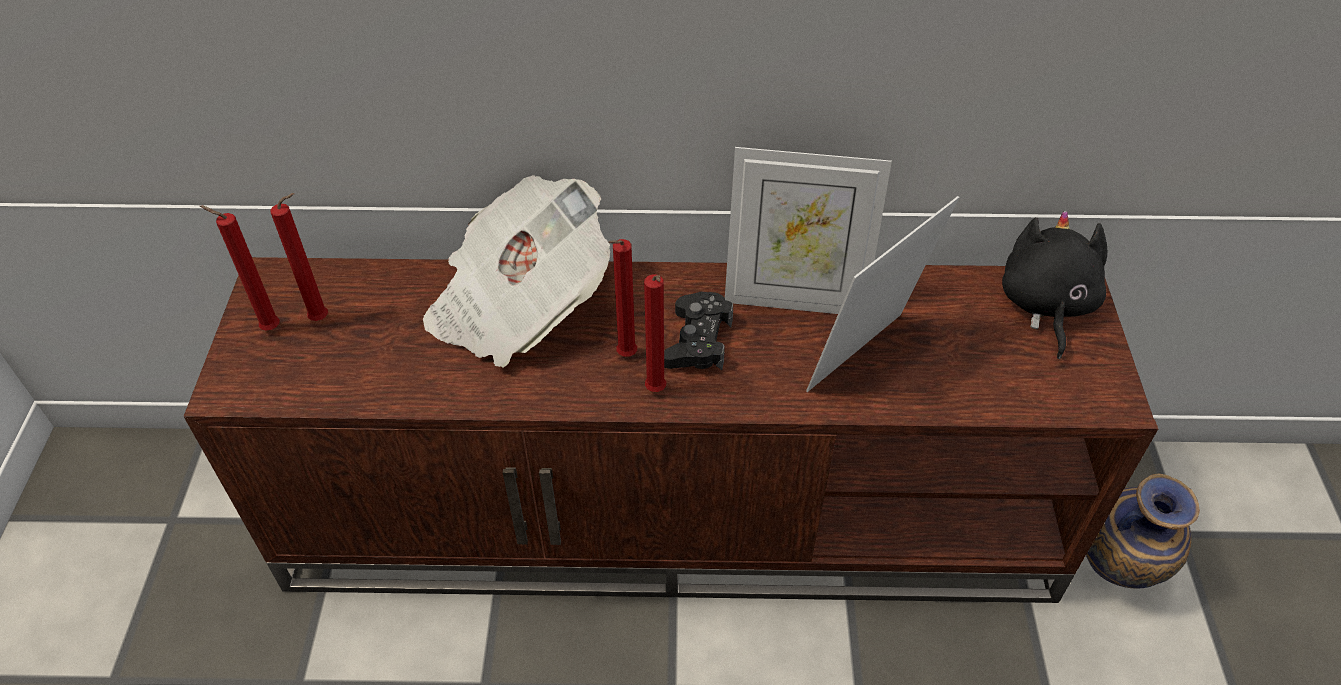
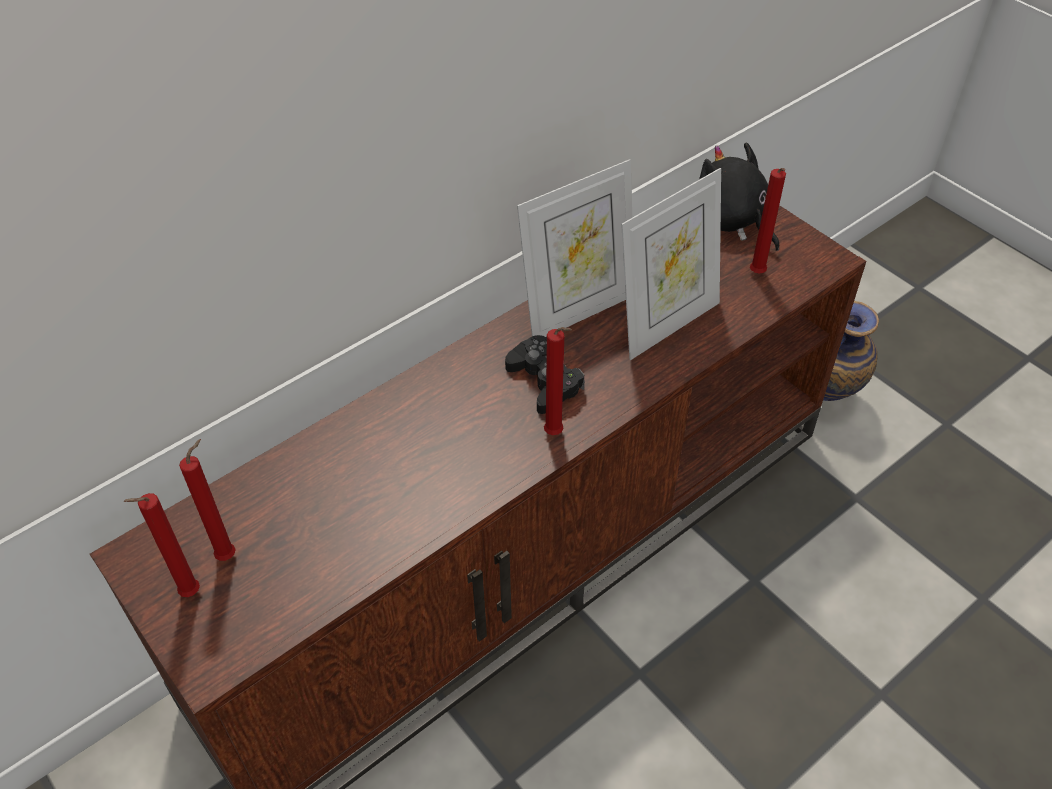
camera: 40 degrees left, 0 degrees up
newspaper [423,175,610,368] -> none
red candle [608,239,637,357] -> red candle moved to [750,168,786,273]
picture frame [806,196,959,392] -> picture frame turned 135 degrees counterclockwise [621,168,721,360]

